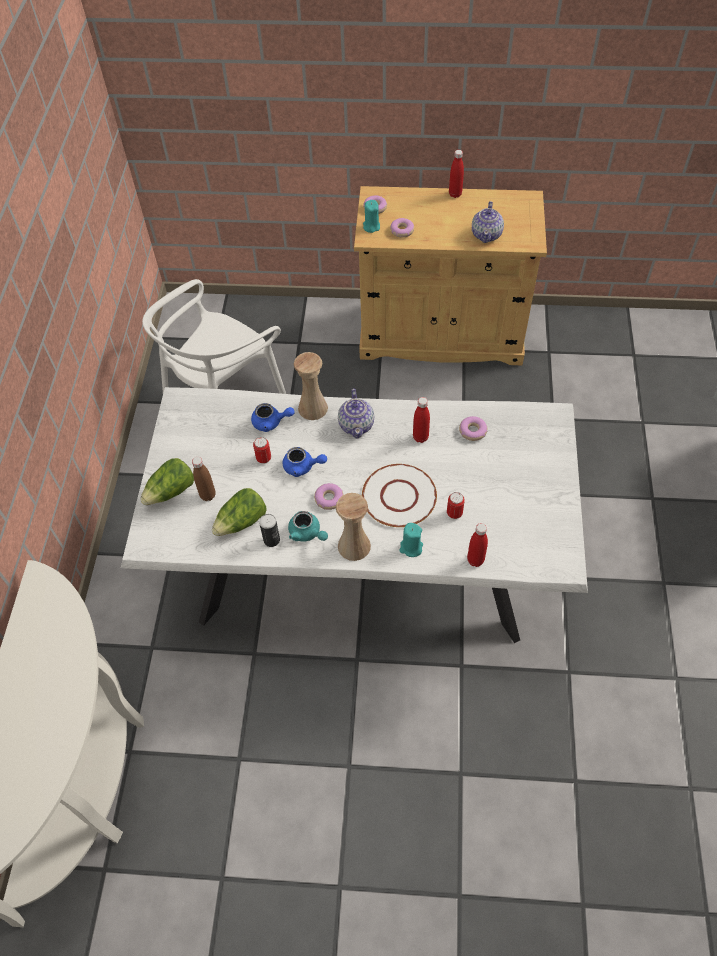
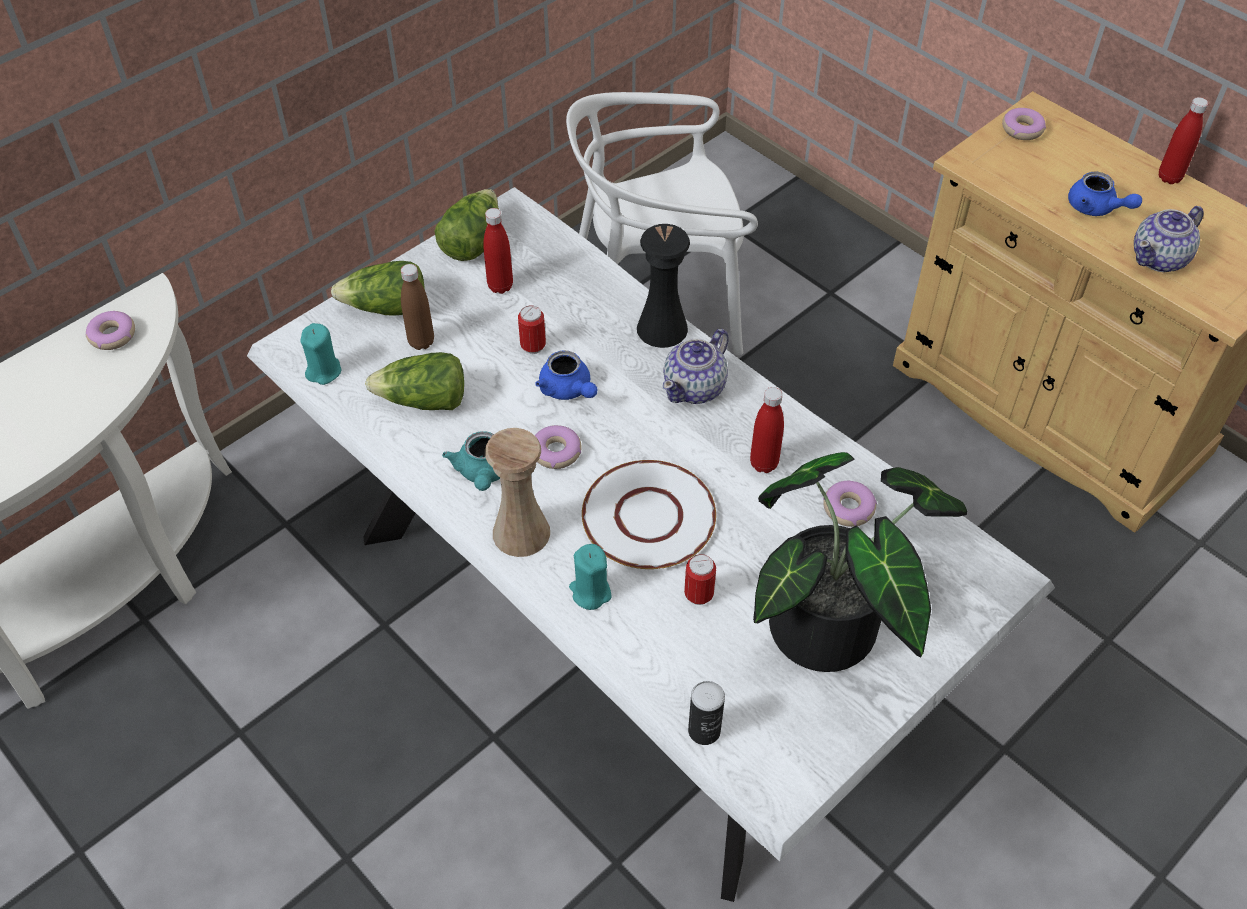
camera: 40 degrees right, 5 degrees down
blue teapot [251,403,295,432] -> blue teapot moved to [1068,171,1142,216]
can [259,514,280,547] -> can moved to [688,681,725,745]
beige vase [294,352,328,420] -> black vase [637,224,690,348]
turquoise candle [363,200,380,233] -> turquoise candle moved to [301,323,342,385]
donut [390,218,414,238] -> donut moved to [86,311,135,350]
red bottle [467,523,488,567] -> red bottle moved to [483,208,513,294]
none -> lettuce [435,189,499,261]
none -> potted plant [753,452,967,672]

